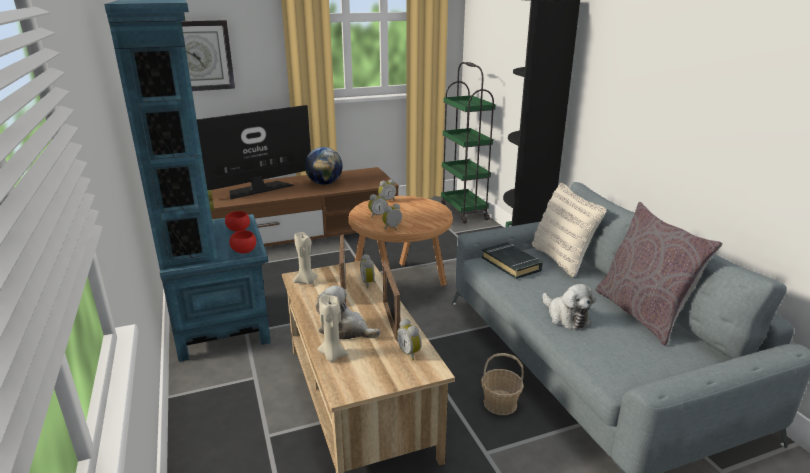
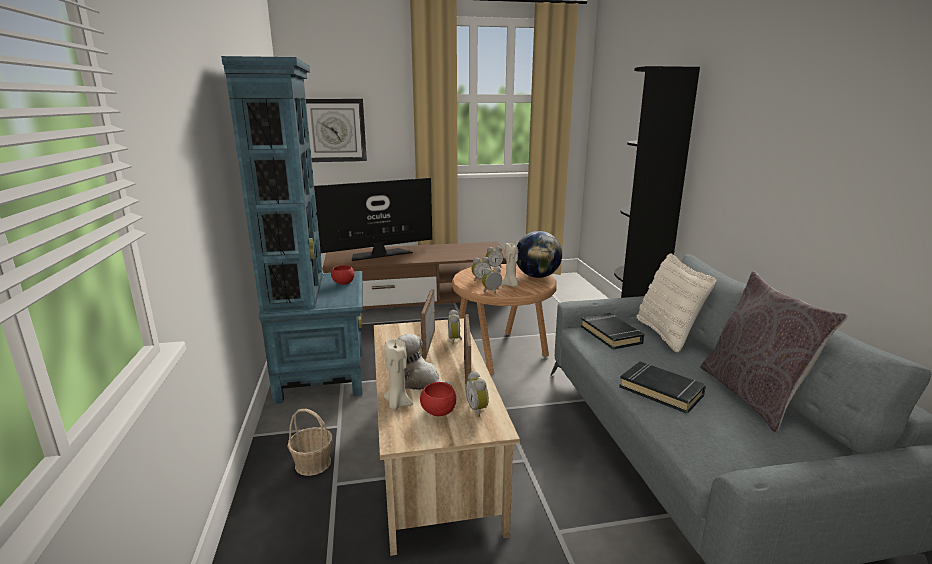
camera: 10 degrees right, 5 degrees down
red bowl [229,230,256,254] -> red bowl moved to [420,382,456,416]
beige candle [293,232,318,284] -> beige candle moved to [501,243,520,287]
globe [305,147,343,185] -> globe moved to [516,231,562,278]
green cart [441,62,496,224] -> none
basket [481,353,524,415] -> basket moved to [287,409,333,476]
plush toy [542,284,595,330] -> black book [619,362,706,414]

